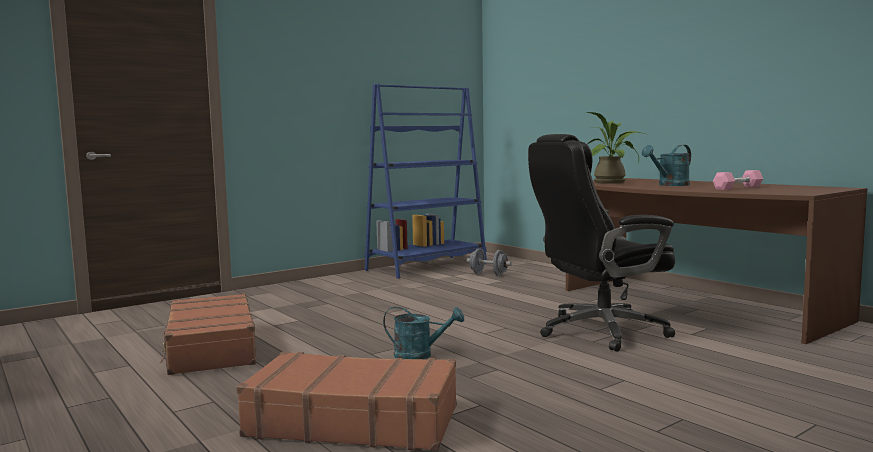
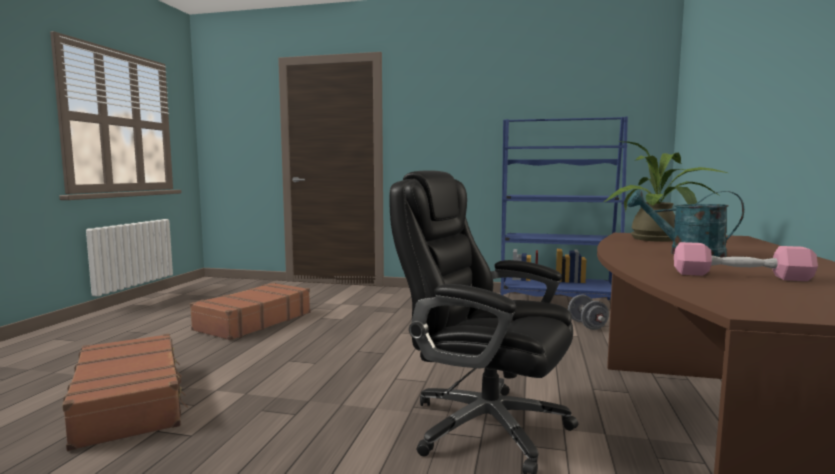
camera: 50 degrees right, 0 degrees up
turquoise watering can [383,307,464,359] -> none

